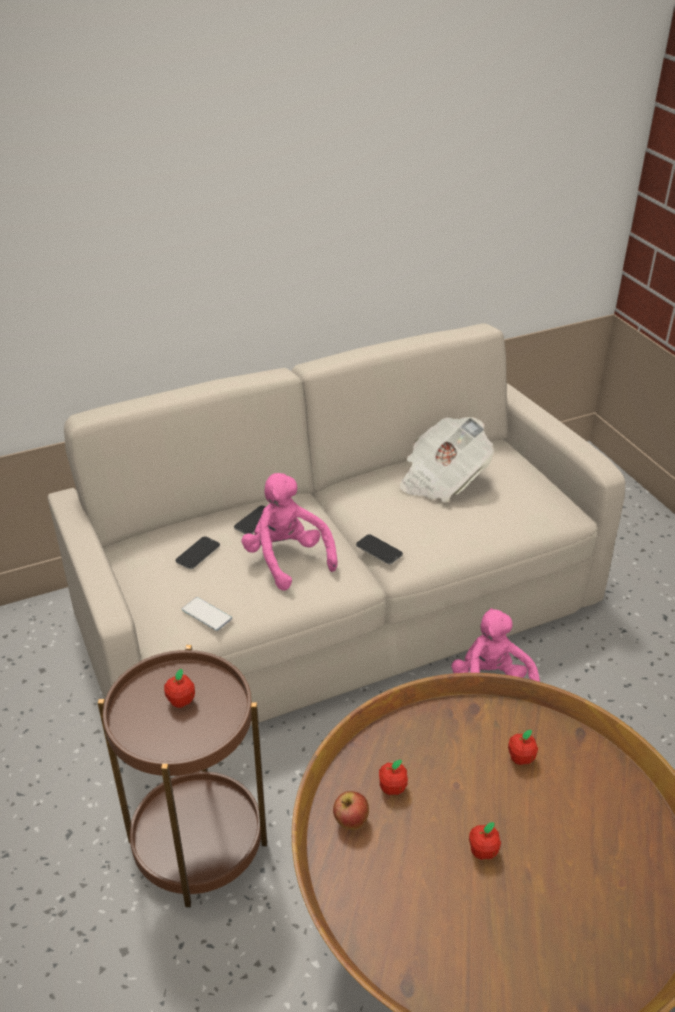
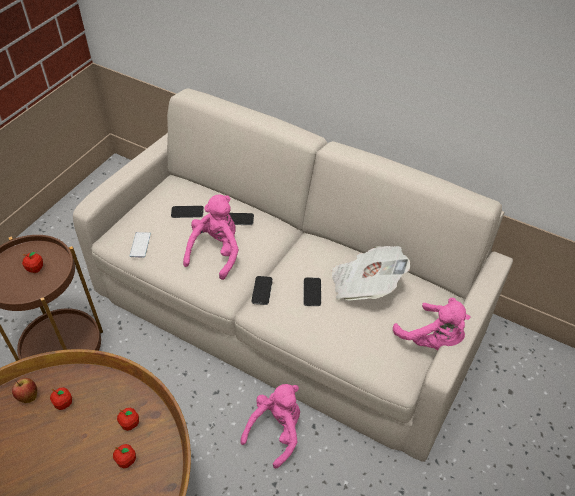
camera: 55 degrees right, 10 degrees up
apple [469,822,501,860] -> apple moved to [117,408,139,431]
none -> phone [303,278,321,306]
none -> pink plush toy [393,297,471,351]

